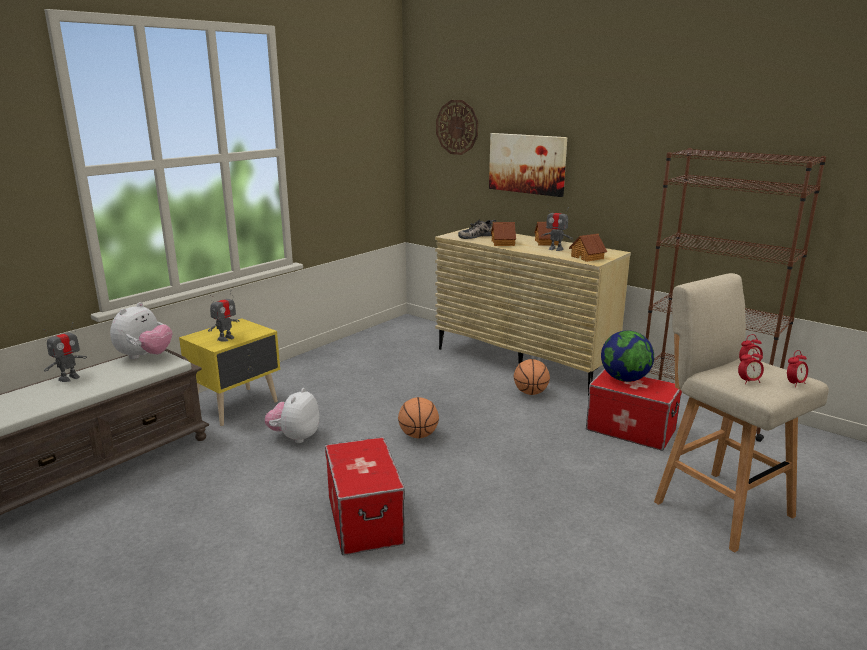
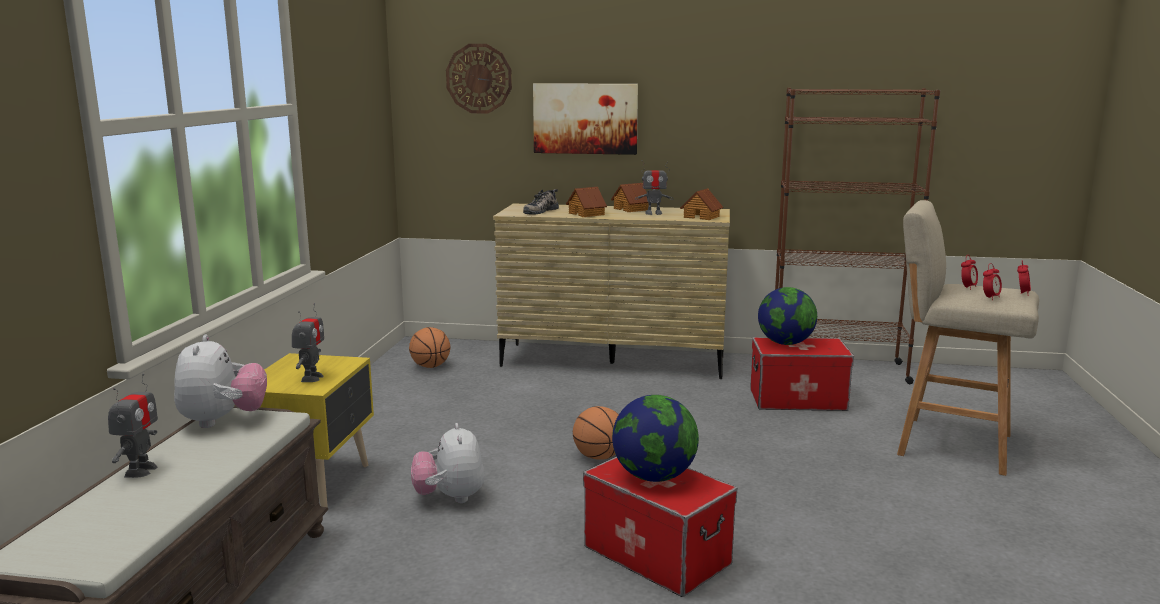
camera: 30 degrees left, 5 degrees down
basketball [514,359,550,395] -> basketball moved to [409,327,451,368]
none -> globe [612,395,699,482]

